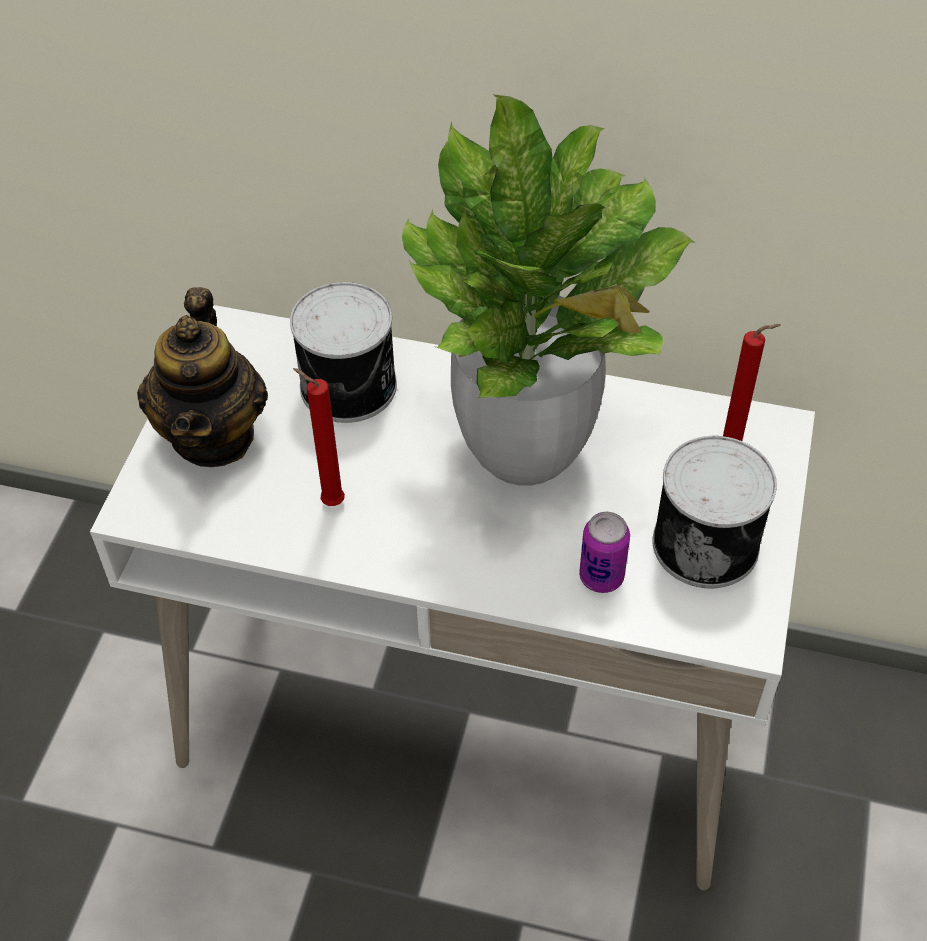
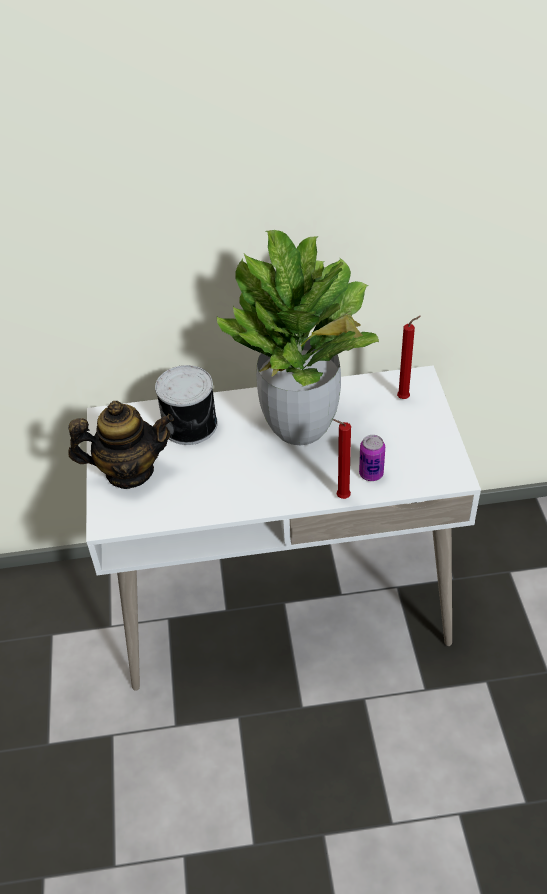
camera: 20 degrees left, 5 degrees down
teapot [137,287,268,467] -> teapot turned 75 degrees counterclockwise [68,401,174,489]
red candle [293,368,345,506] -> red candle moved to [333,419,351,499]
can [652,436,777,588] -> none

